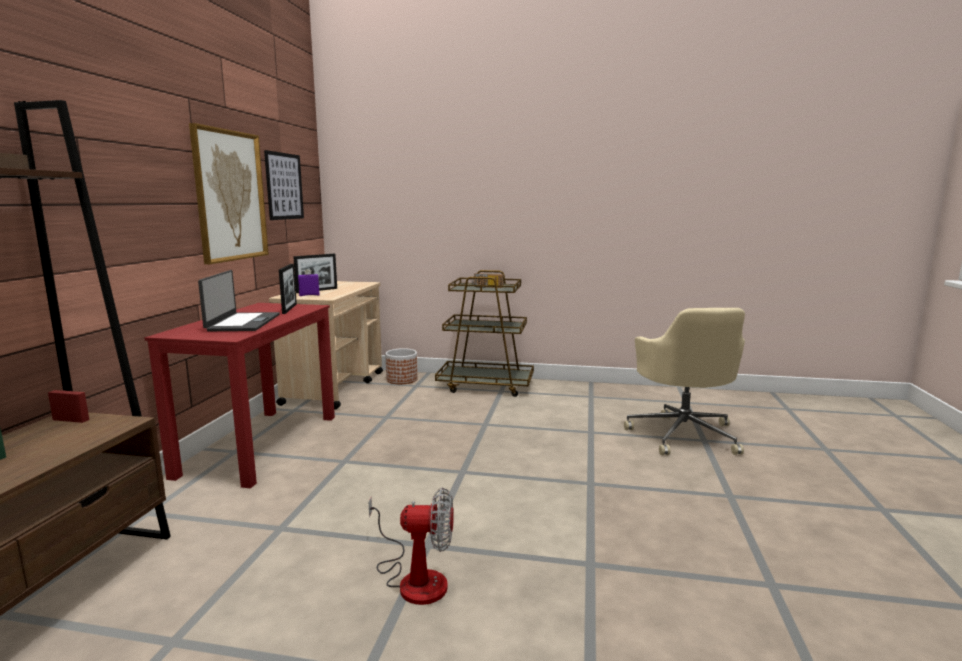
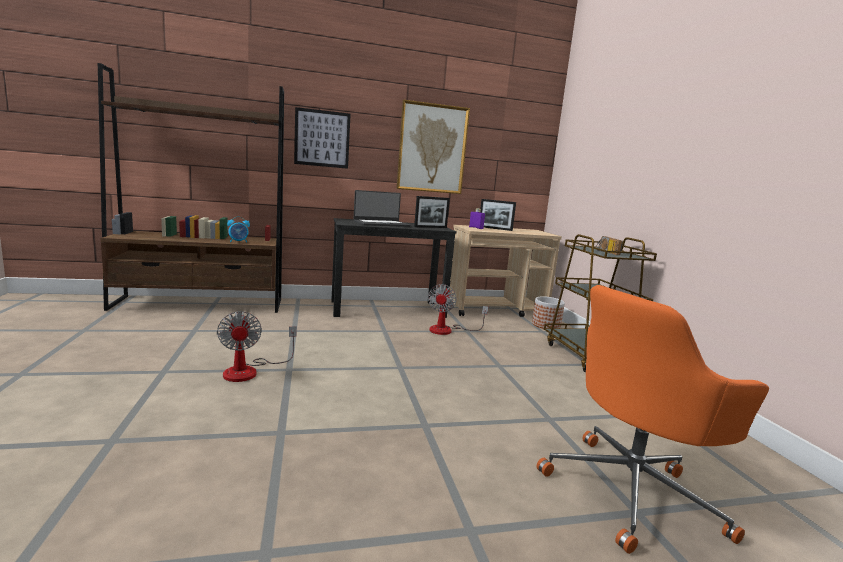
camera: 65 degrees right, 0 degrees up
red desk [144,303,335,488] -> black desk [331,218,457,318]
picture [264,150,304,220] -> picture moved to [294,107,351,169]
beige office chair [624,308,745,455] -> orange office chair [537,285,769,554]
none -> alarm clock [227,216,250,242]
none -> fan [428,284,488,335]

